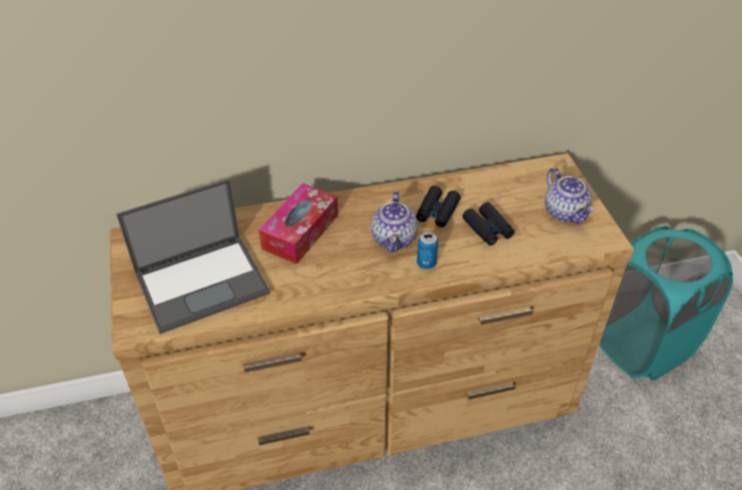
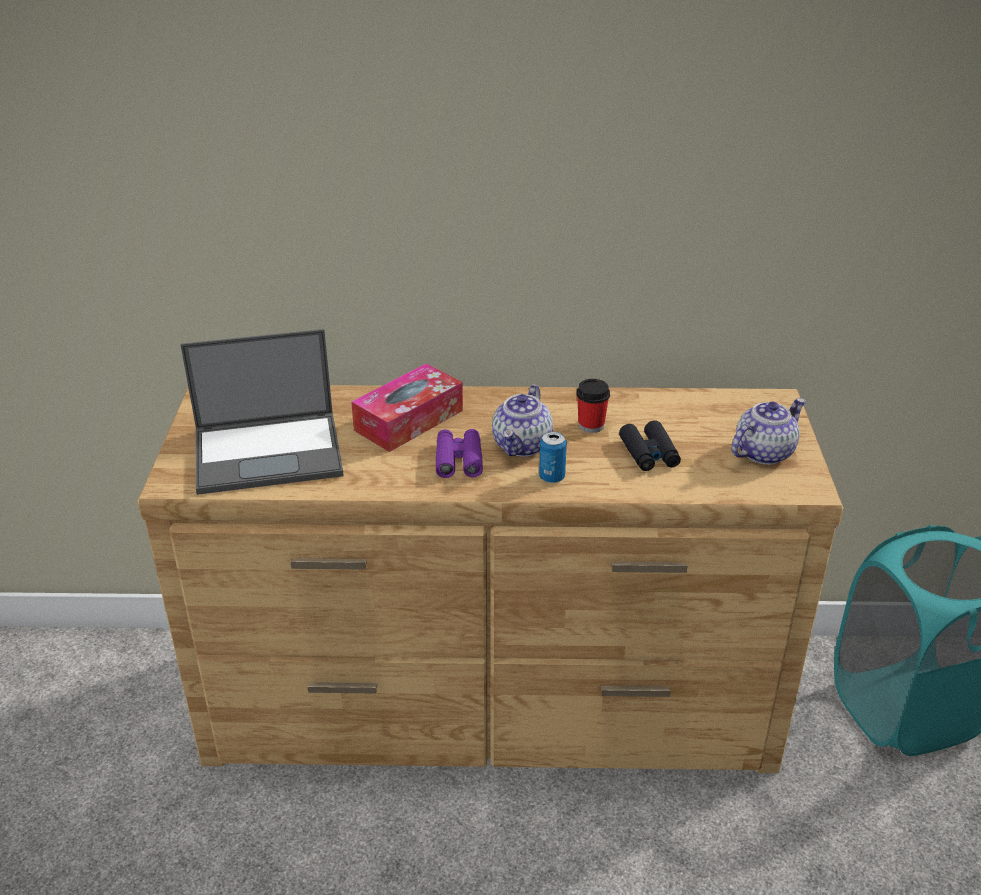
camera: 15 degrees right, 10 degrees down
black binoculars [416,186,461,227] -> cup [576,379,610,433]
teapot [545,168,594,224] -> teapot turned 120 degrees counterclockwise [731,398,806,465]
none -> purple binoculars [436,429,483,478]

